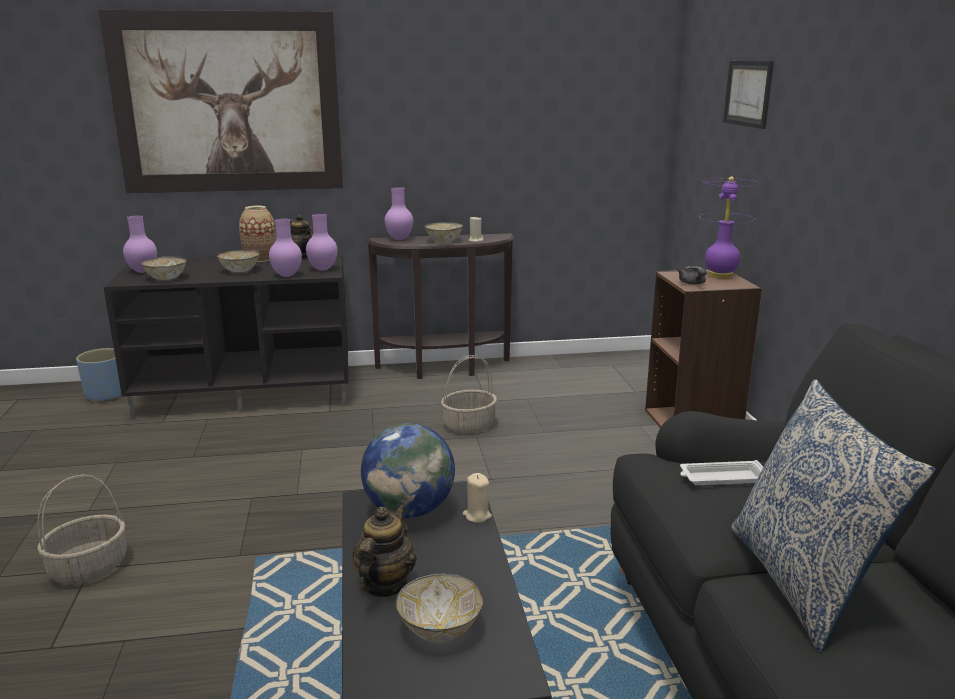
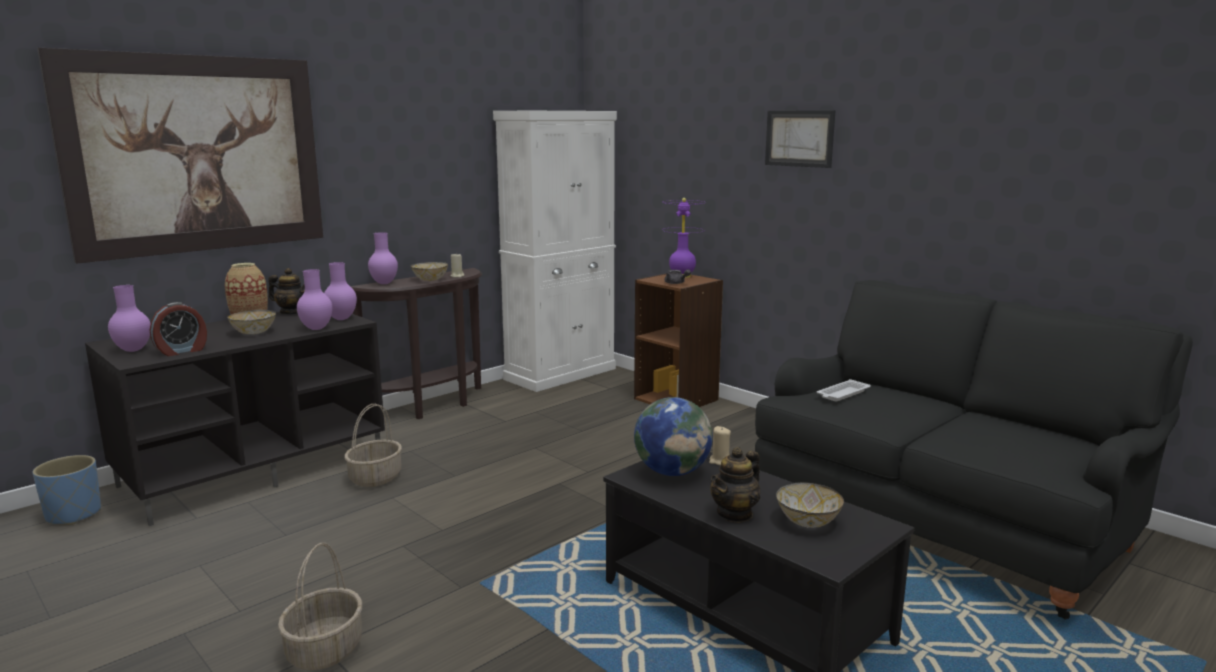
camera: 35 degrees left, 5 degrees down
bowl [141,256,187,280] -> alarm clock [150,302,207,356]
teapot [352,505,417,597] -> teapot turned 120 degrees counterclockwise [710,447,760,523]
basket [441,355,497,433] -> basket moved to [345,404,402,487]
picture [723,61,774,129] -> picture moved to [765,110,836,168]
pillow [731,379,936,653] -> none
none -> white cabinet [493,111,617,392]

